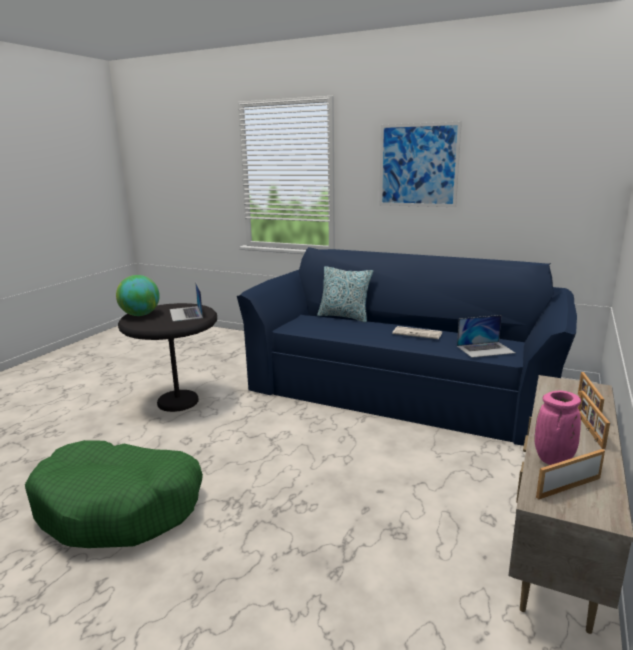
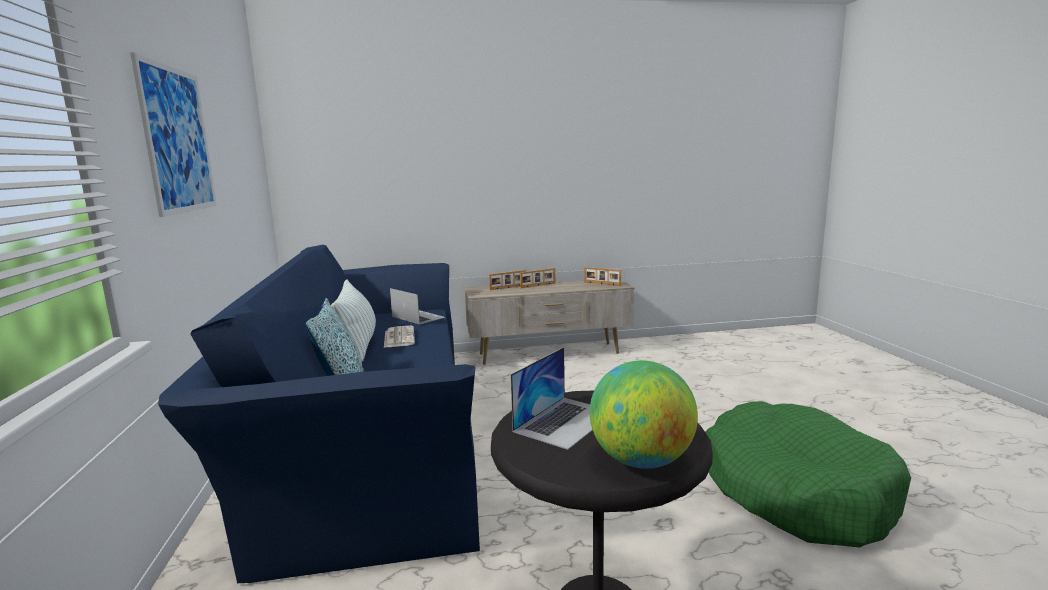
camera: 125 degrees left, 5 degrees down
pink vase [534,391,581,465] -> none
none -> pillow [331,279,376,361]

